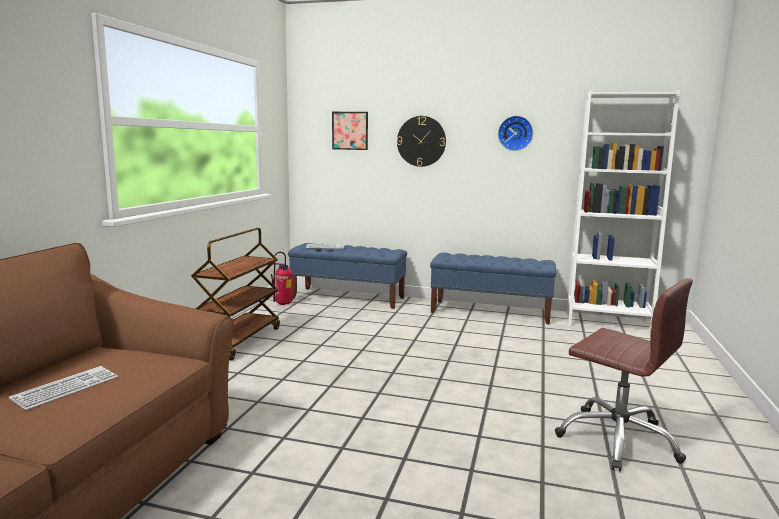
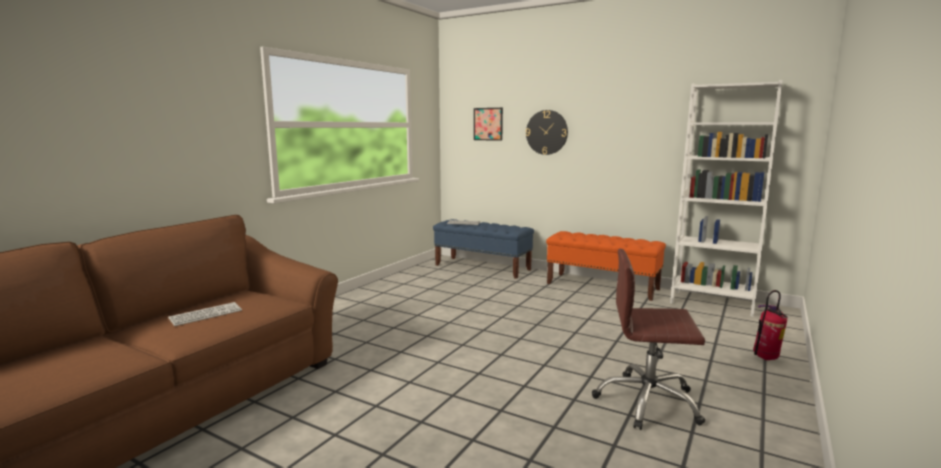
camera: 15 degrees right, 0 degrees up
brown cart [191,228,280,360] -> none
fire extinguisher [271,252,293,305] -> fire extinguisher moved to [753,290,787,360]
blue bench [430,253,556,325] -> orange bench [546,231,666,301]
wall clock [498,116,533,151] -> none
brown office chair [555,278,693,472] -> brown office chair turned 135 degrees clockwise [592,249,705,430]

